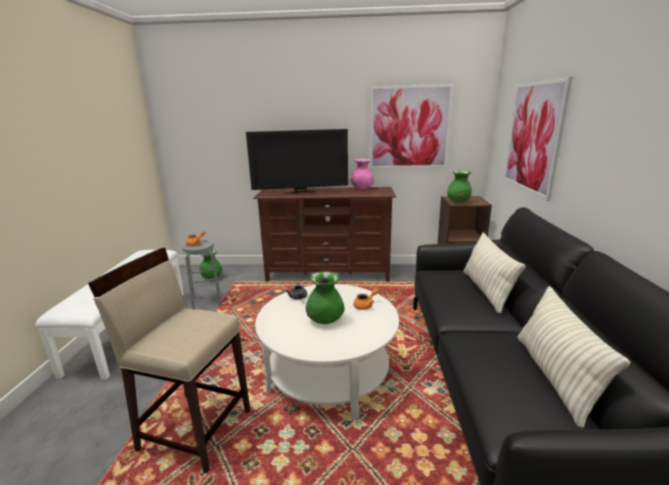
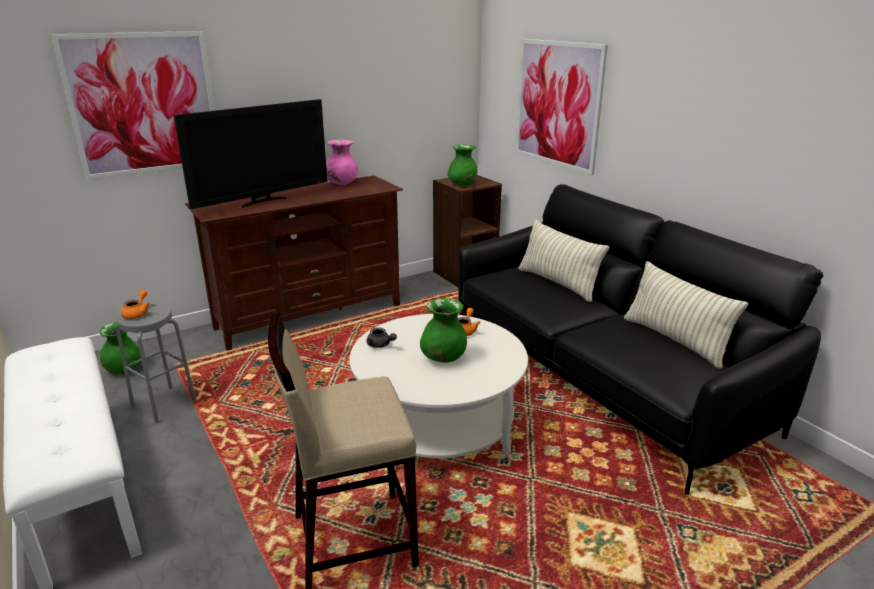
camera: 35 degrees left, 5 degrees up
picture [369,84,454,169] -> picture moved to [51,31,215,180]

